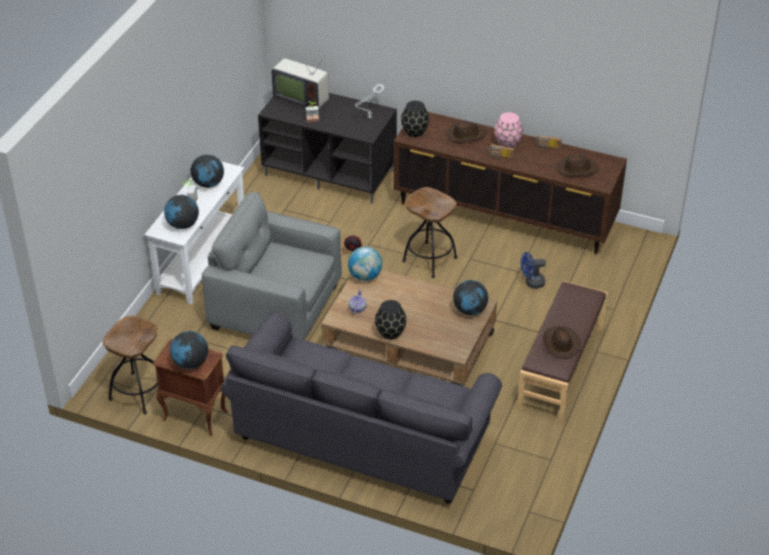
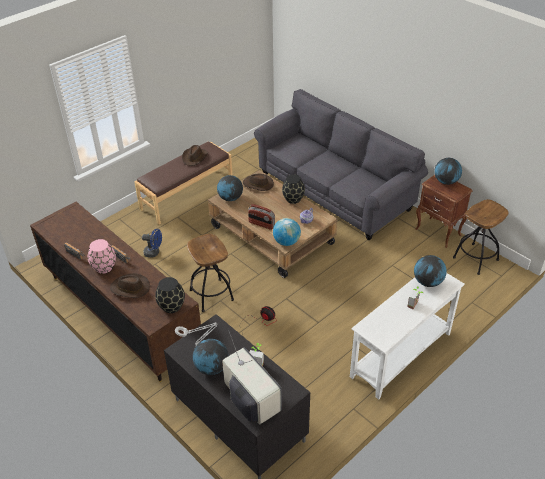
camera: 155 degrees left, 0 degrees up
globe [191,154,224,188] -> globe moved to [193,339,229,375]
grey armchair [201,192,342,340] -> none
brown hat [557,155,598,177] -> brown hat moved to [243,174,274,191]
none -> radio [248,204,275,230]

